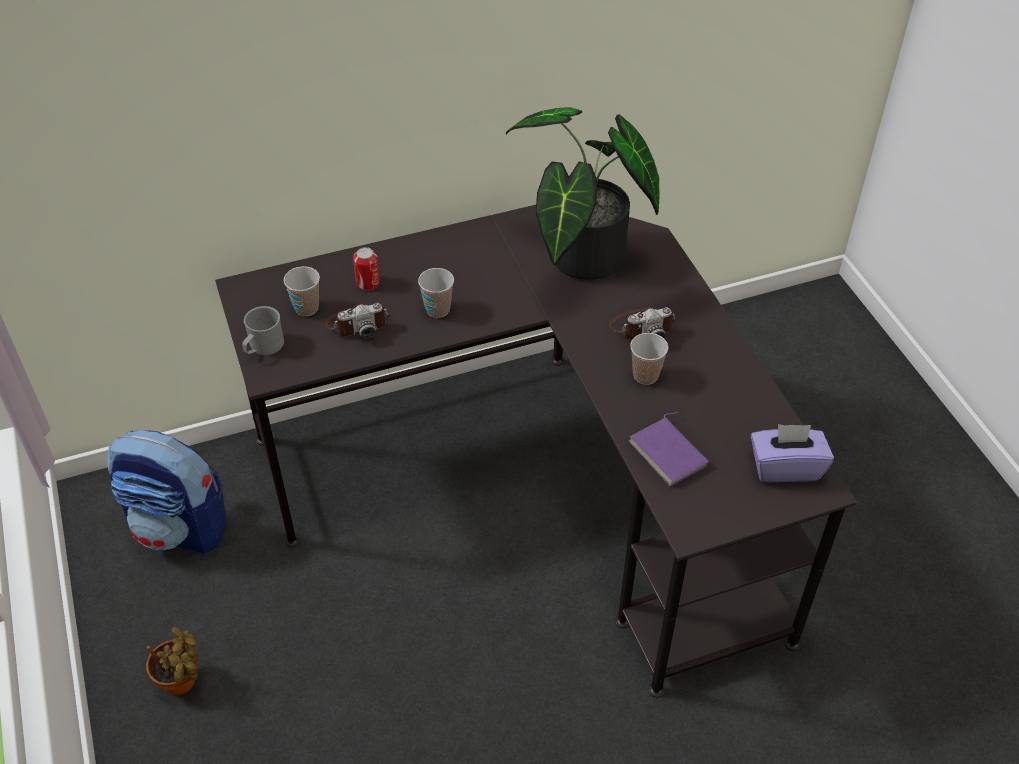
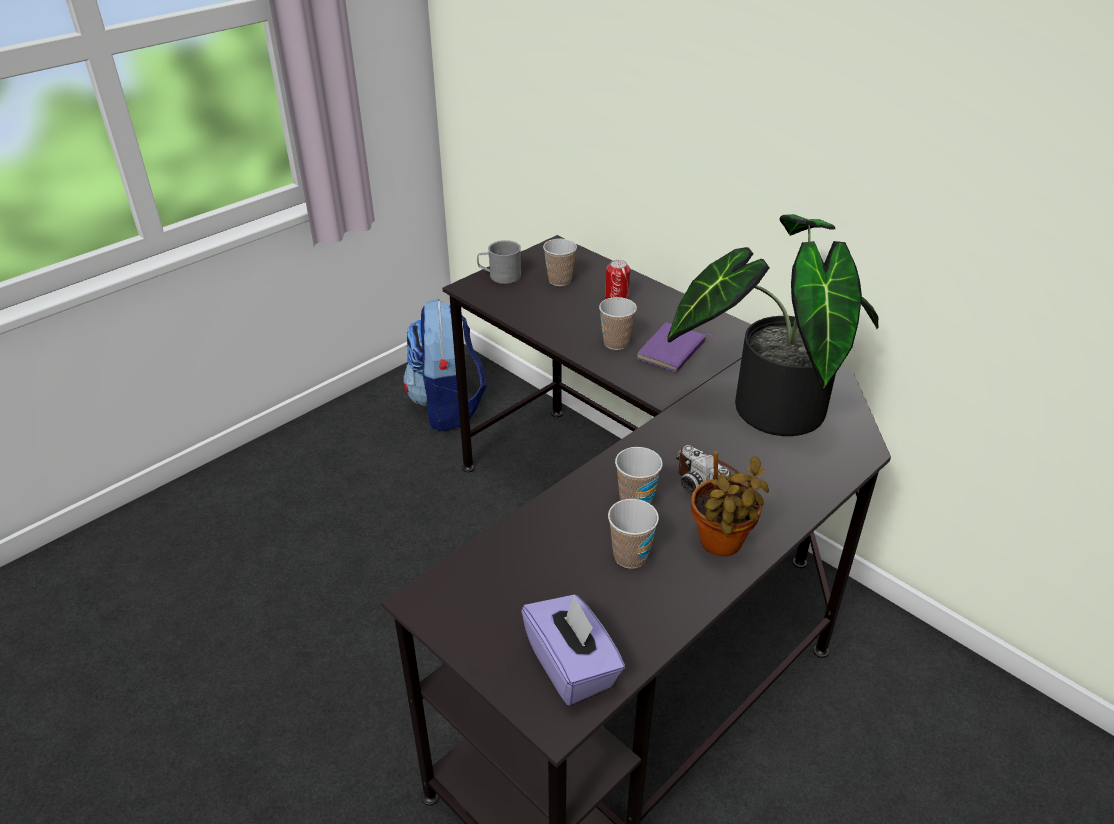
camera: 65 degrees right, 10 degrees down
potted plant [146,627,199,695] -> potted plant moved to [691,451,769,556]
camera [325,303,390,339] -> none
purple book [629,412,709,486] -> purple book moved to [636,322,719,373]
none -> cup [608,499,659,569]

